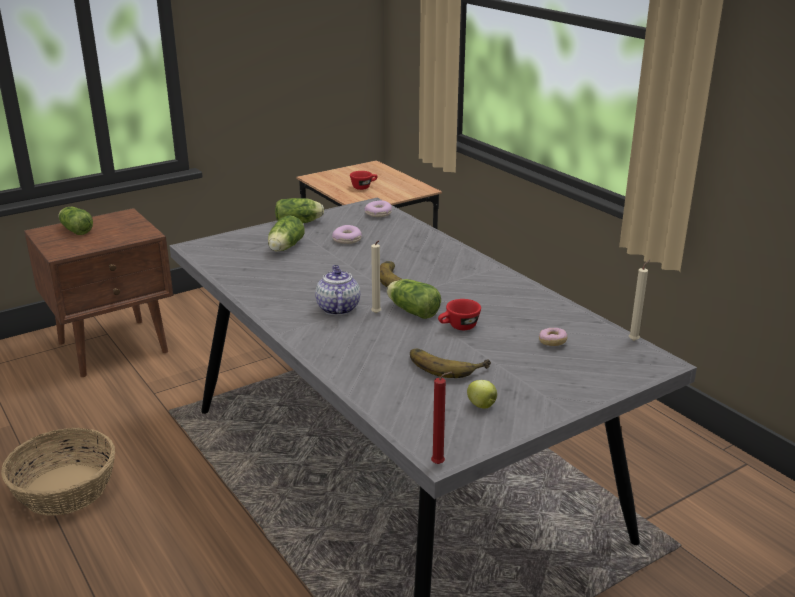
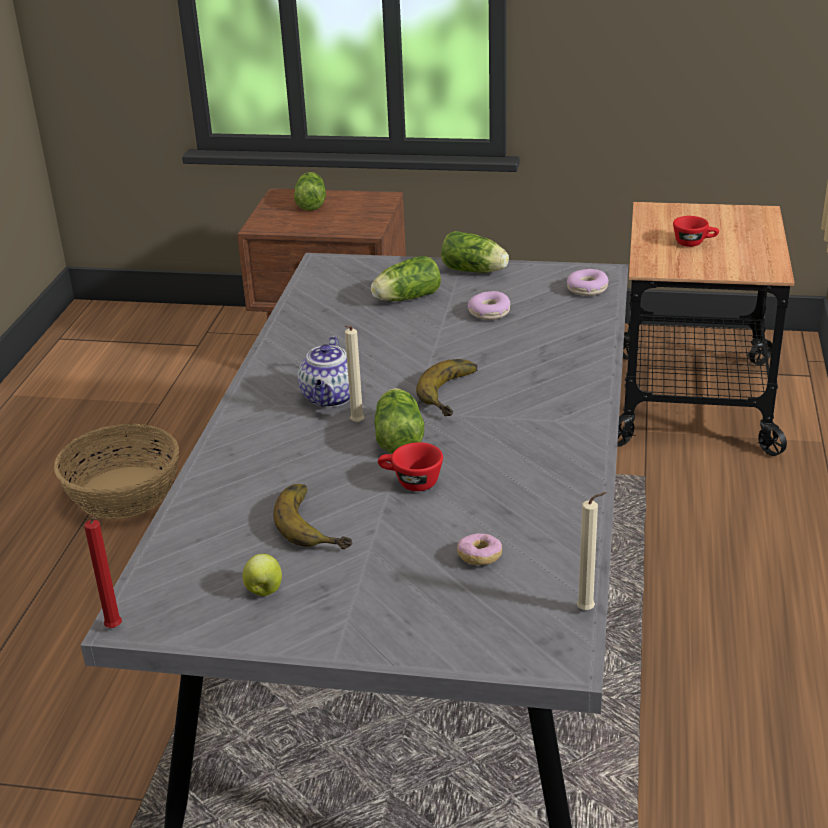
camera: 45 degrees right, 5 degrees up
teapot [315,265,360,315] -> teapot turned 150 degrees clockwise [298,336,350,407]

